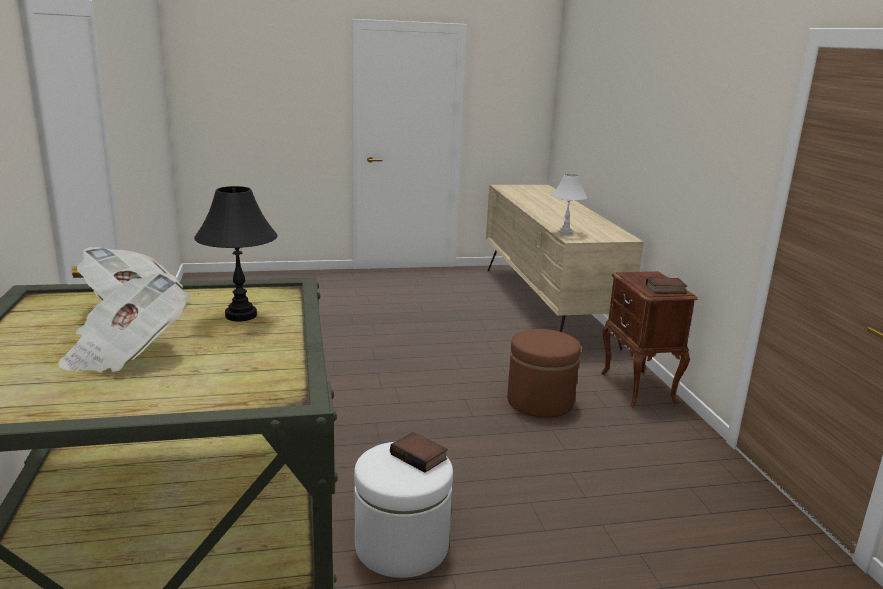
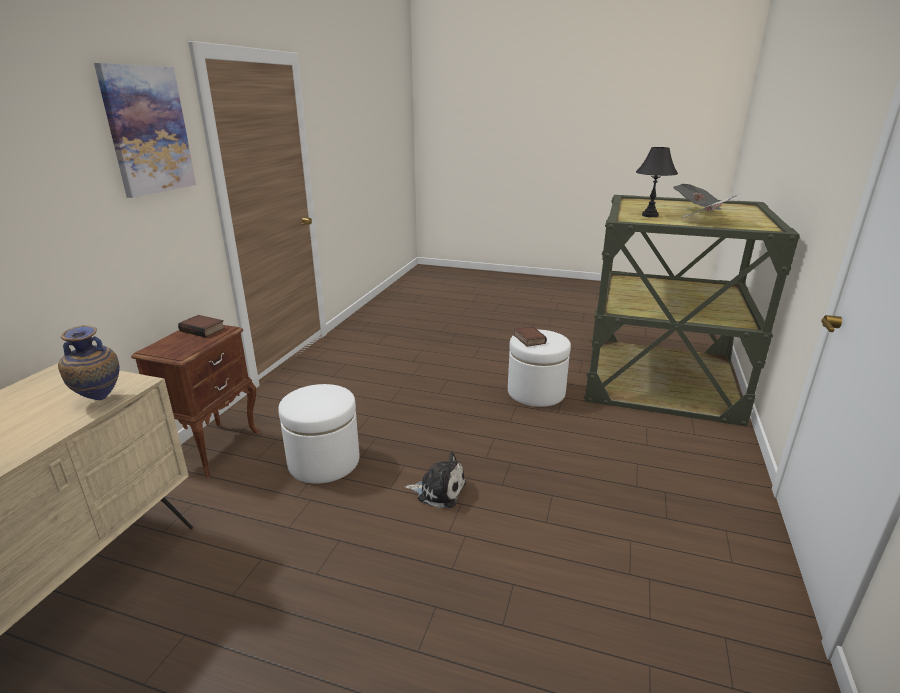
camera: 150 degrees left, 5 degrees up
brown ottoman [507,329,581,418] -> white ottoman [278,384,360,484]
white table lamp [551,174,587,235] -> vase [58,325,119,400]
none -> picture [94,63,196,198]
none -> plush toy [405,452,466,508]

